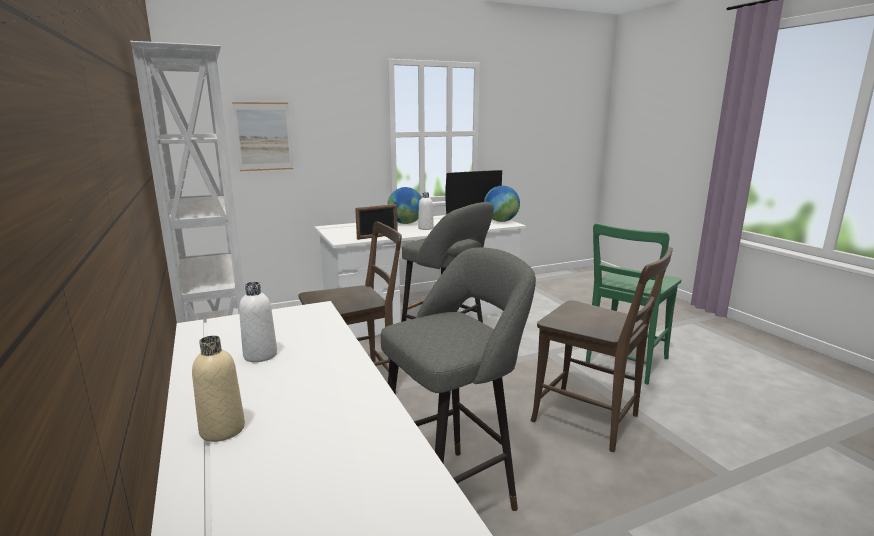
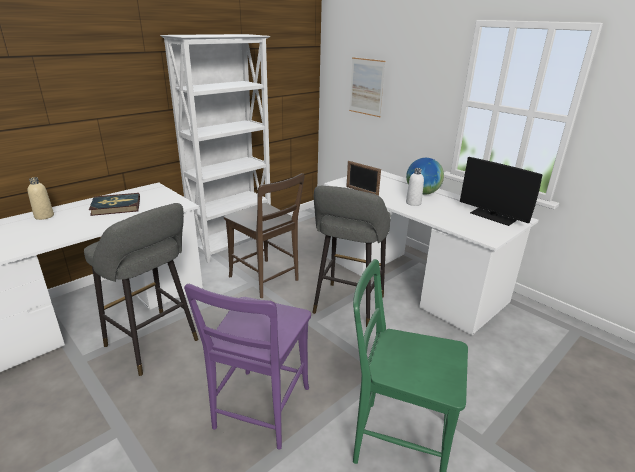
camera: 70 degrees right, 10 degrees up
white bottle [239,282,277,362] -> book [89,193,140,216]
globe [484,186,520,222] -> none
brown chair [531,247,673,452] -> purple chair [184,284,311,449]

